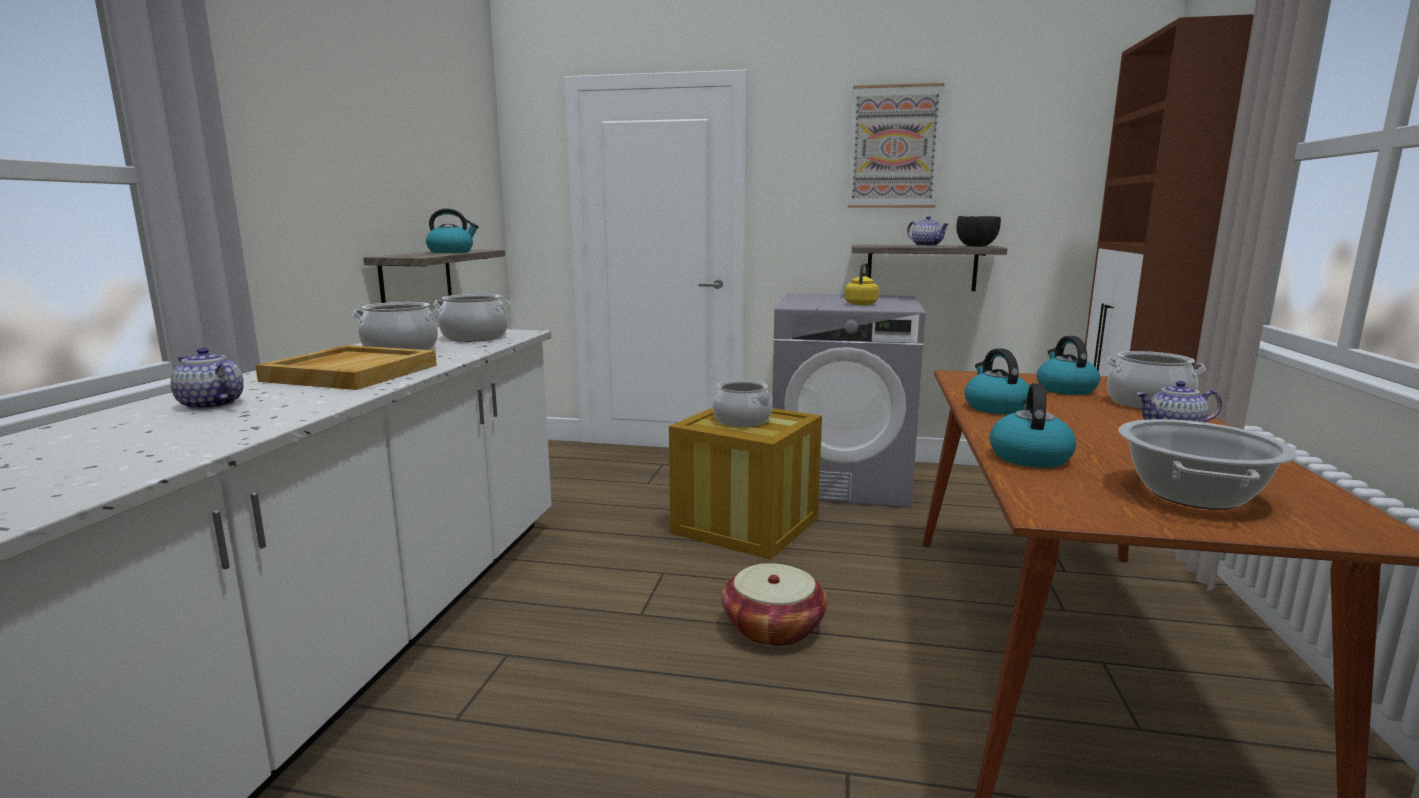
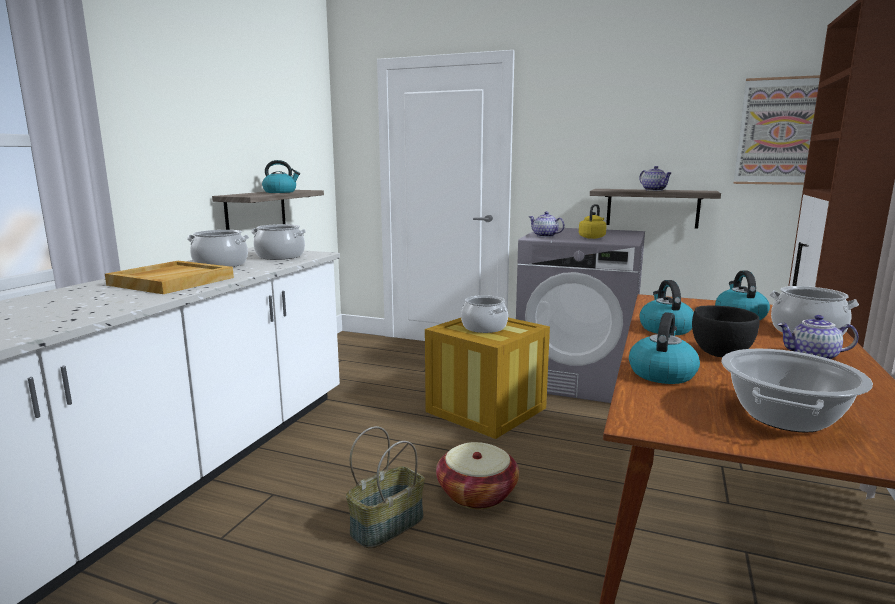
camera: 10 degrees right, 0 degrees up
teapot [170,347,244,410] -> teapot moved to [528,212,565,237]
picture [848,83,945,208] -> picture moved to [733,75,820,185]
black bowl [956,216,1001,247] -> black bowl moved to [692,305,759,357]
none -> basket [346,426,425,549]

